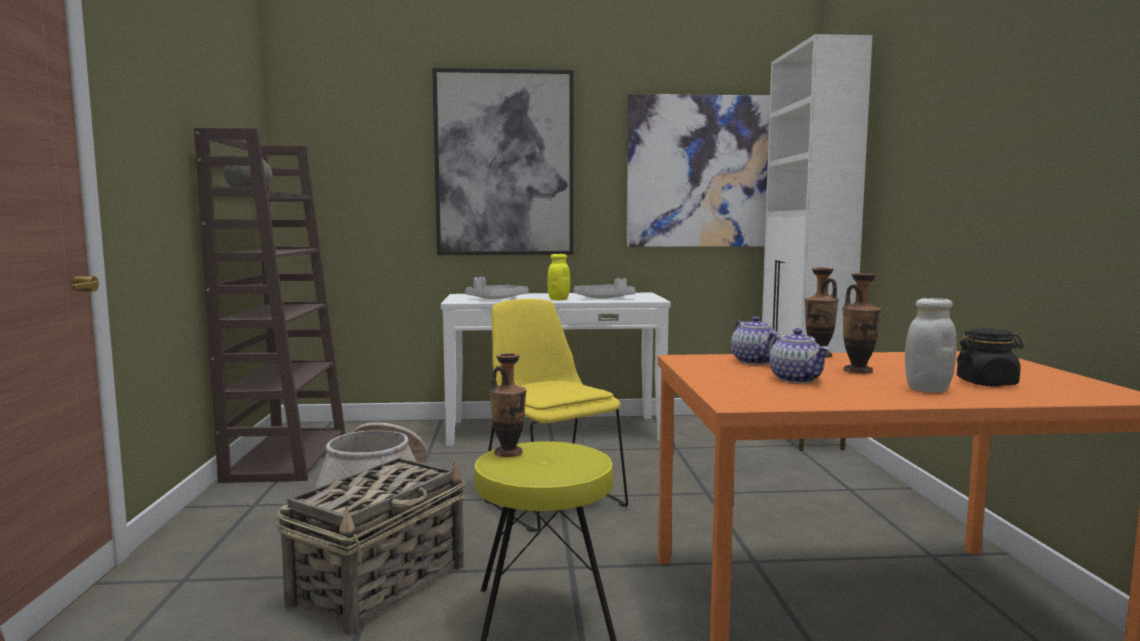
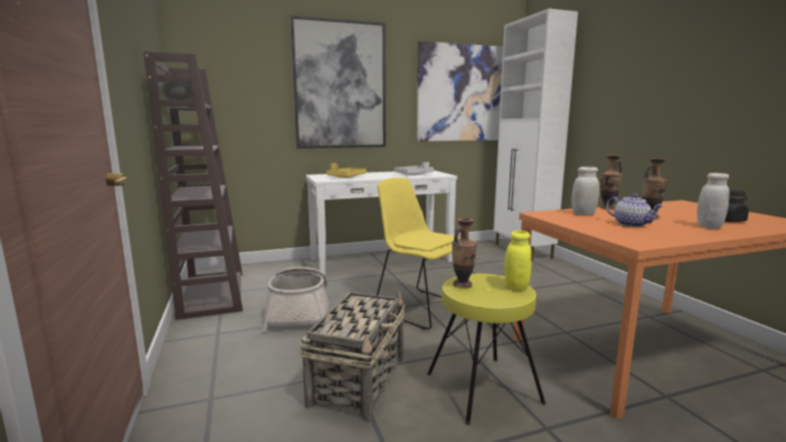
camera: 15 degrees left, 5 degrees up
grey tray [465,277,529,299] -> yellow tray [326,163,367,178]
yellow jar [547,254,570,300] -> yellow jar moved to [504,230,532,290]
teapot [731,316,779,365] -> white jar [571,167,600,215]

